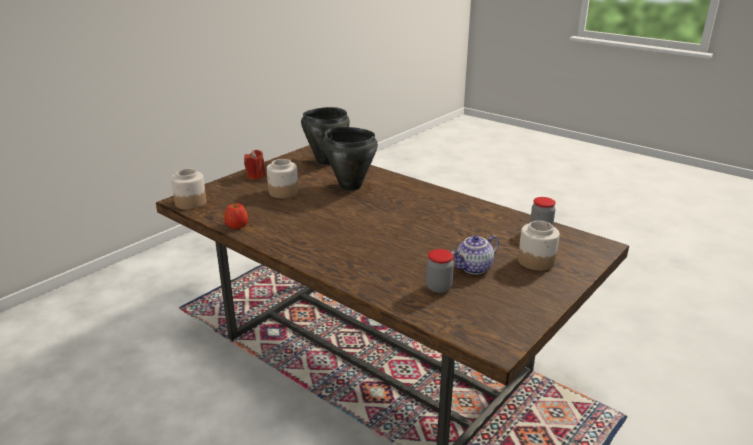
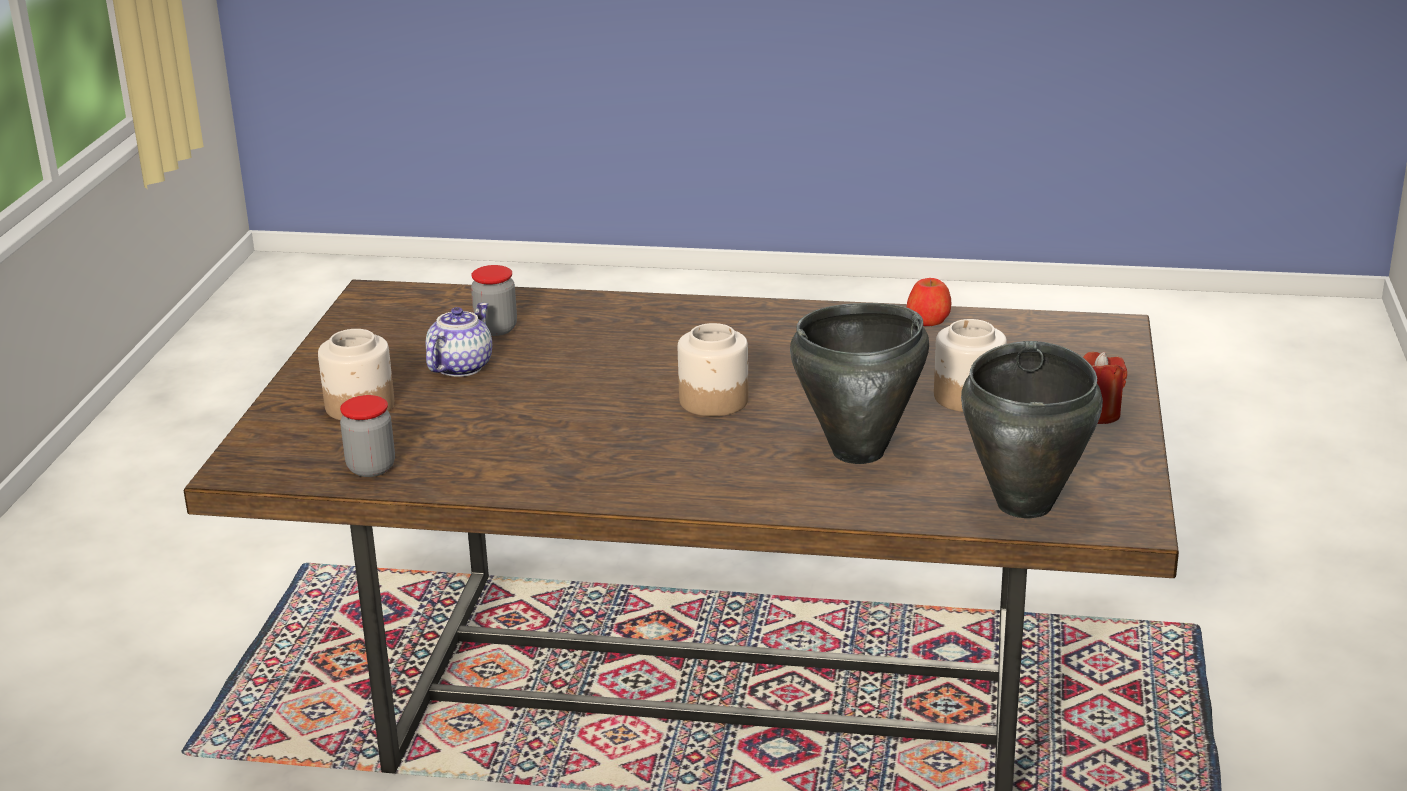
camera: 150 degrees right, 0 degrees up
jar [171,168,207,210] -> jar moved to [678,323,749,416]

